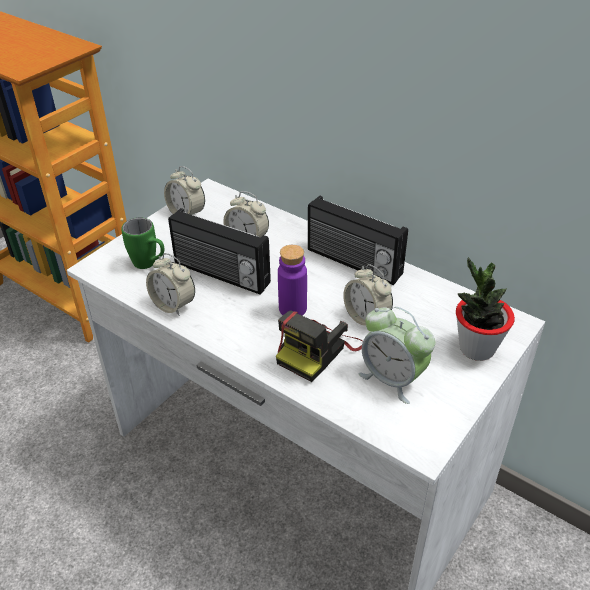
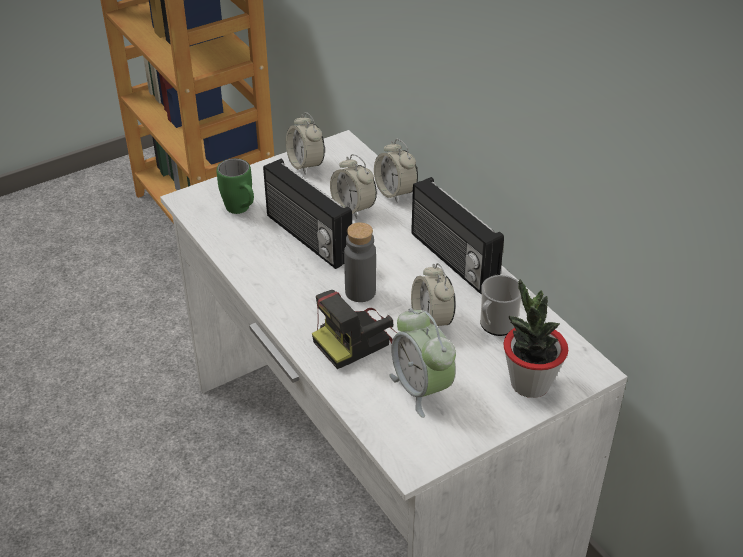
camera: 20 degrees right, 0 degrees up
alarm clock [146,253,195,316] -> alarm clock moved to [374,139,418,203]
purple bottle [278,245,307,316] -> grey bottle [344,222,376,302]
none -> mug [480,275,521,336]

